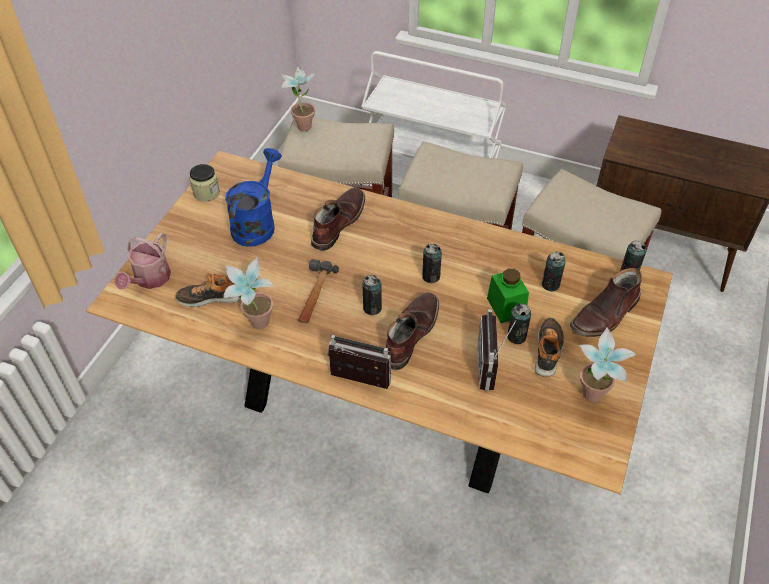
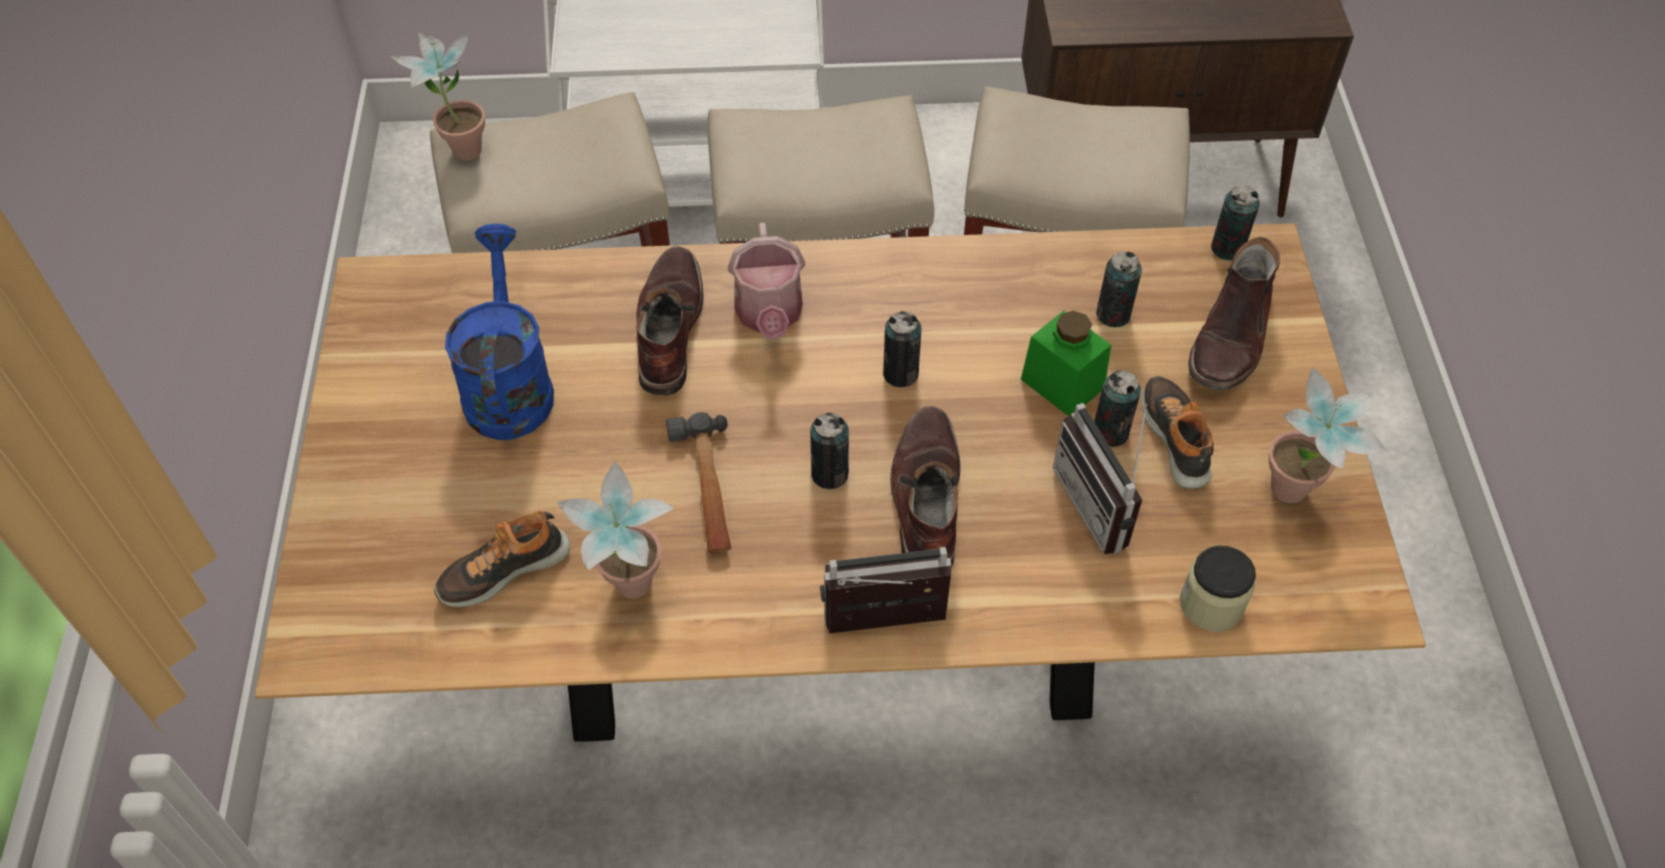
camera: 25 degrees left, 5 degrees up
watering can [114,233,171,290] -> watering can moved to [728,223,806,340]
jar [190,164,220,202] -> jar moved to [1180,546,1256,632]

